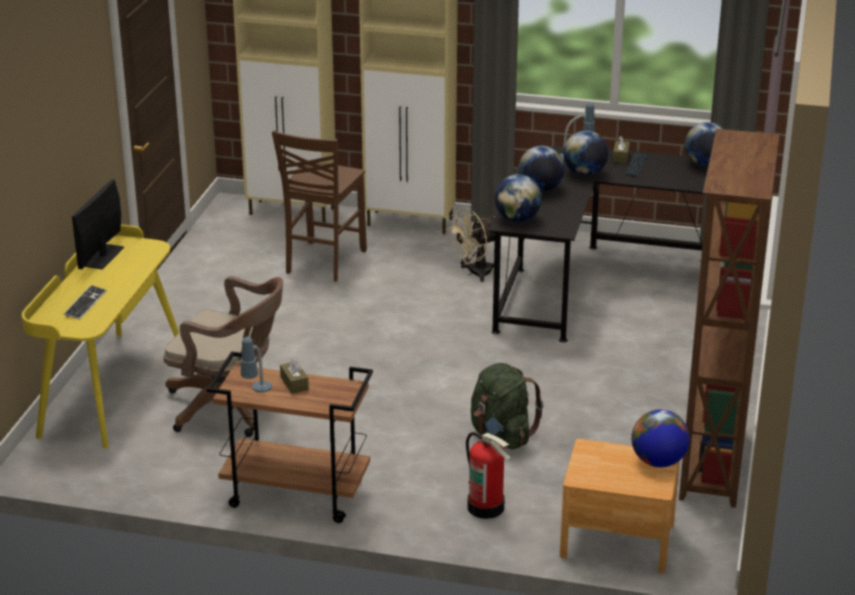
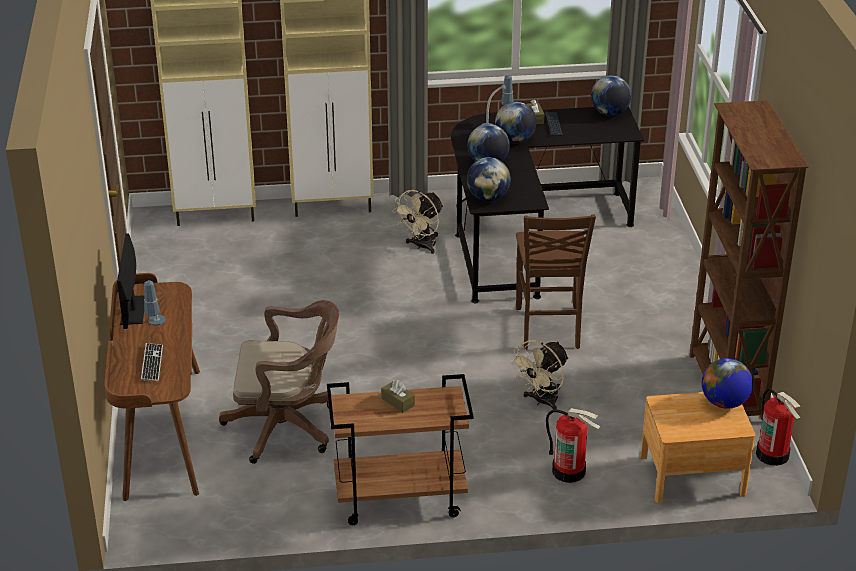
camera: 20 degrees left, 5 degrees up
yellow desk [22,225,179,449] -> brown desk [104,273,200,501]
table lamp [241,337,272,392] -> table lamp moved to [144,280,166,326]
brown chair [272,130,367,282] -> brown chair moved to [516,214,596,350]
green backpack [471,363,543,450] -> beige fan [510,340,569,410]
none -> fire extinguisher [756,388,801,466]

